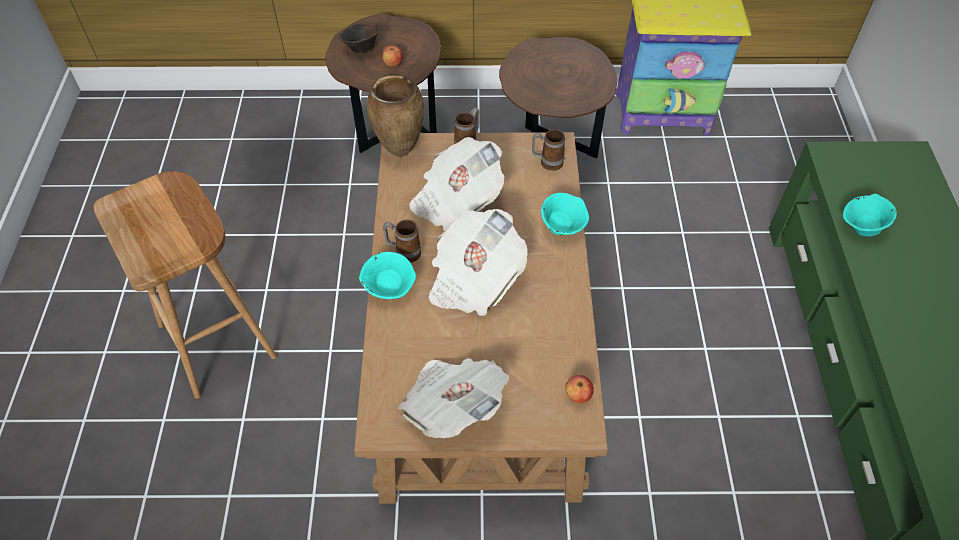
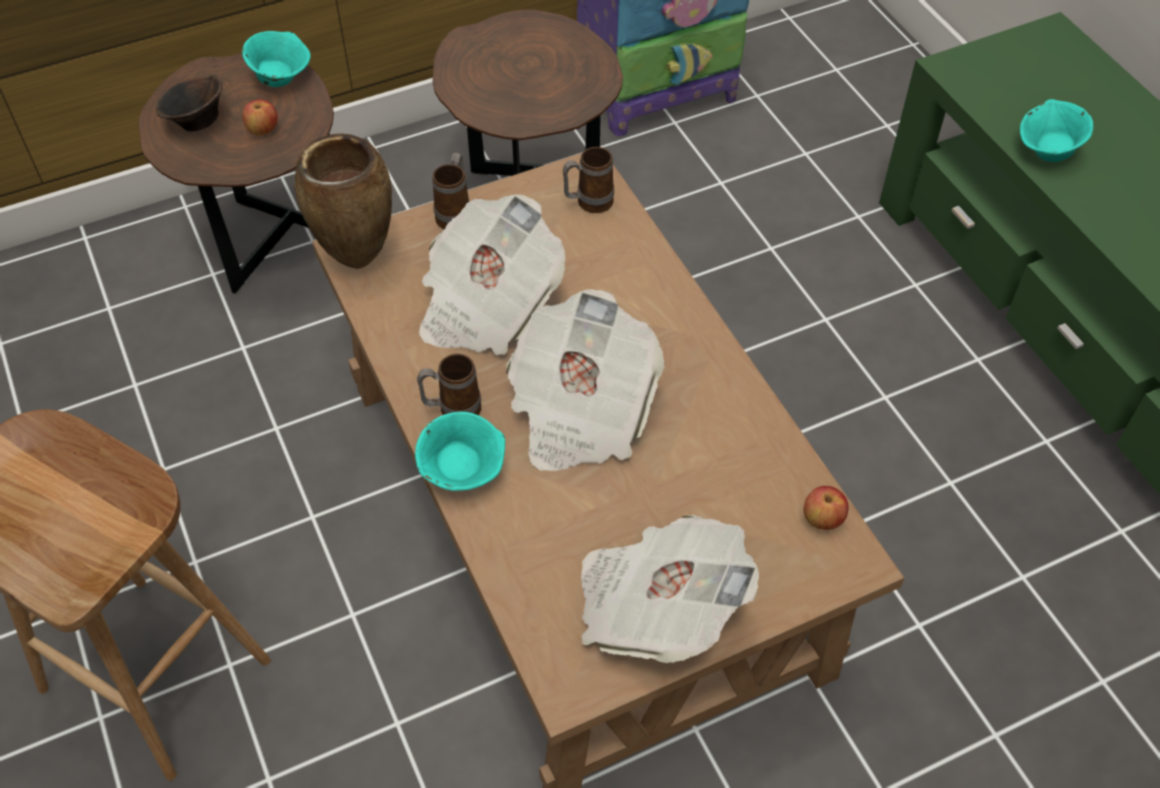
camera: 25 degrees left, 0 degrees up
turquoise bowl [541,193,589,235] -> turquoise bowl moved to [242,31,311,87]

